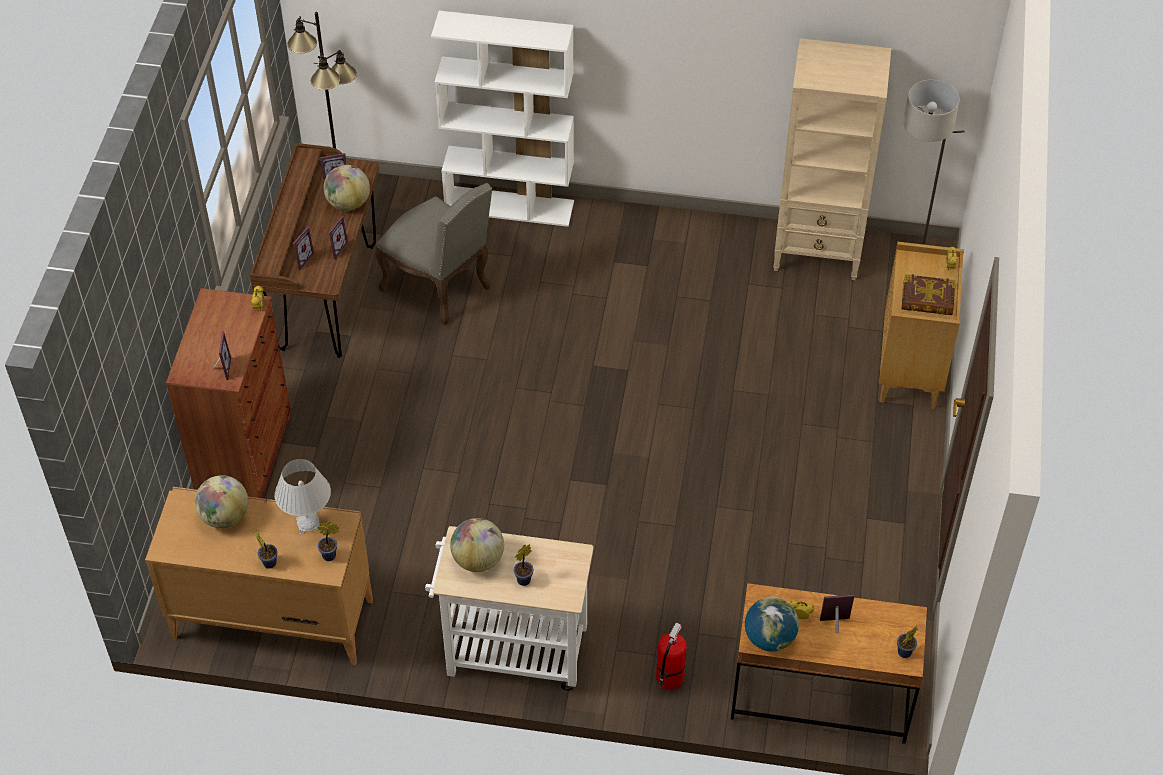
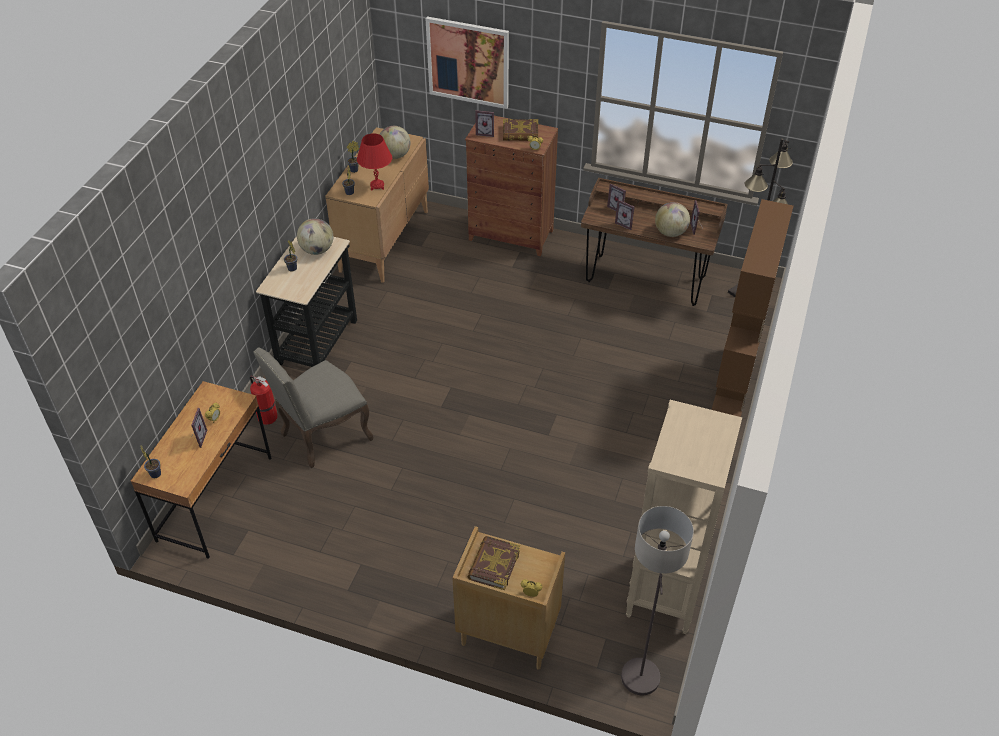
camera: 100 degrees right, 5 degrees down
white table lamp [275,459,331,535] -> red table lamp [357,133,392,191]
grey chair [376,183,492,325] -> grey chair moved to [253,348,373,468]
white cart [425,526,594,691] -> black cart [256,236,357,367]
white bookcase [431,11,574,227] -> brown bookcase [711,199,793,417]
globe [745,596,799,651] -> none
none -> picture [425,17,509,109]
none -> book [503,119,538,141]

